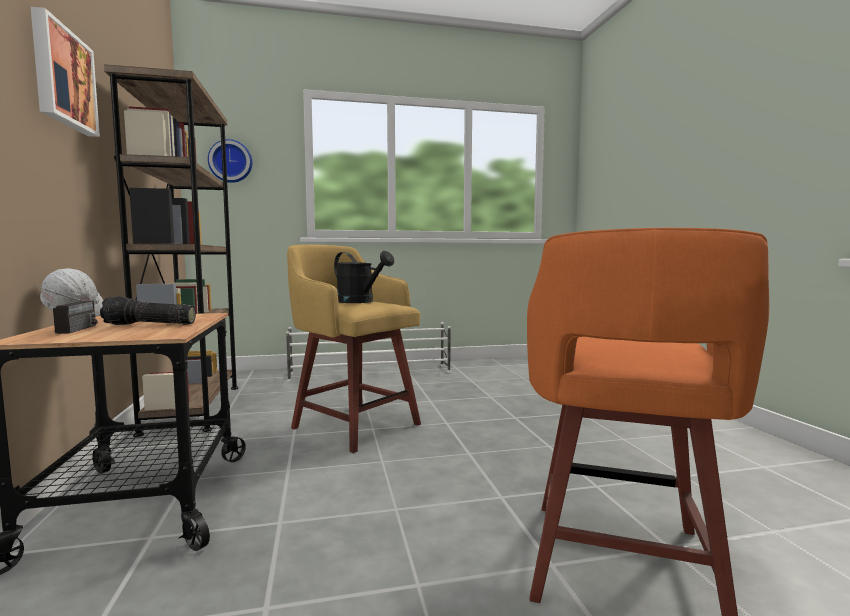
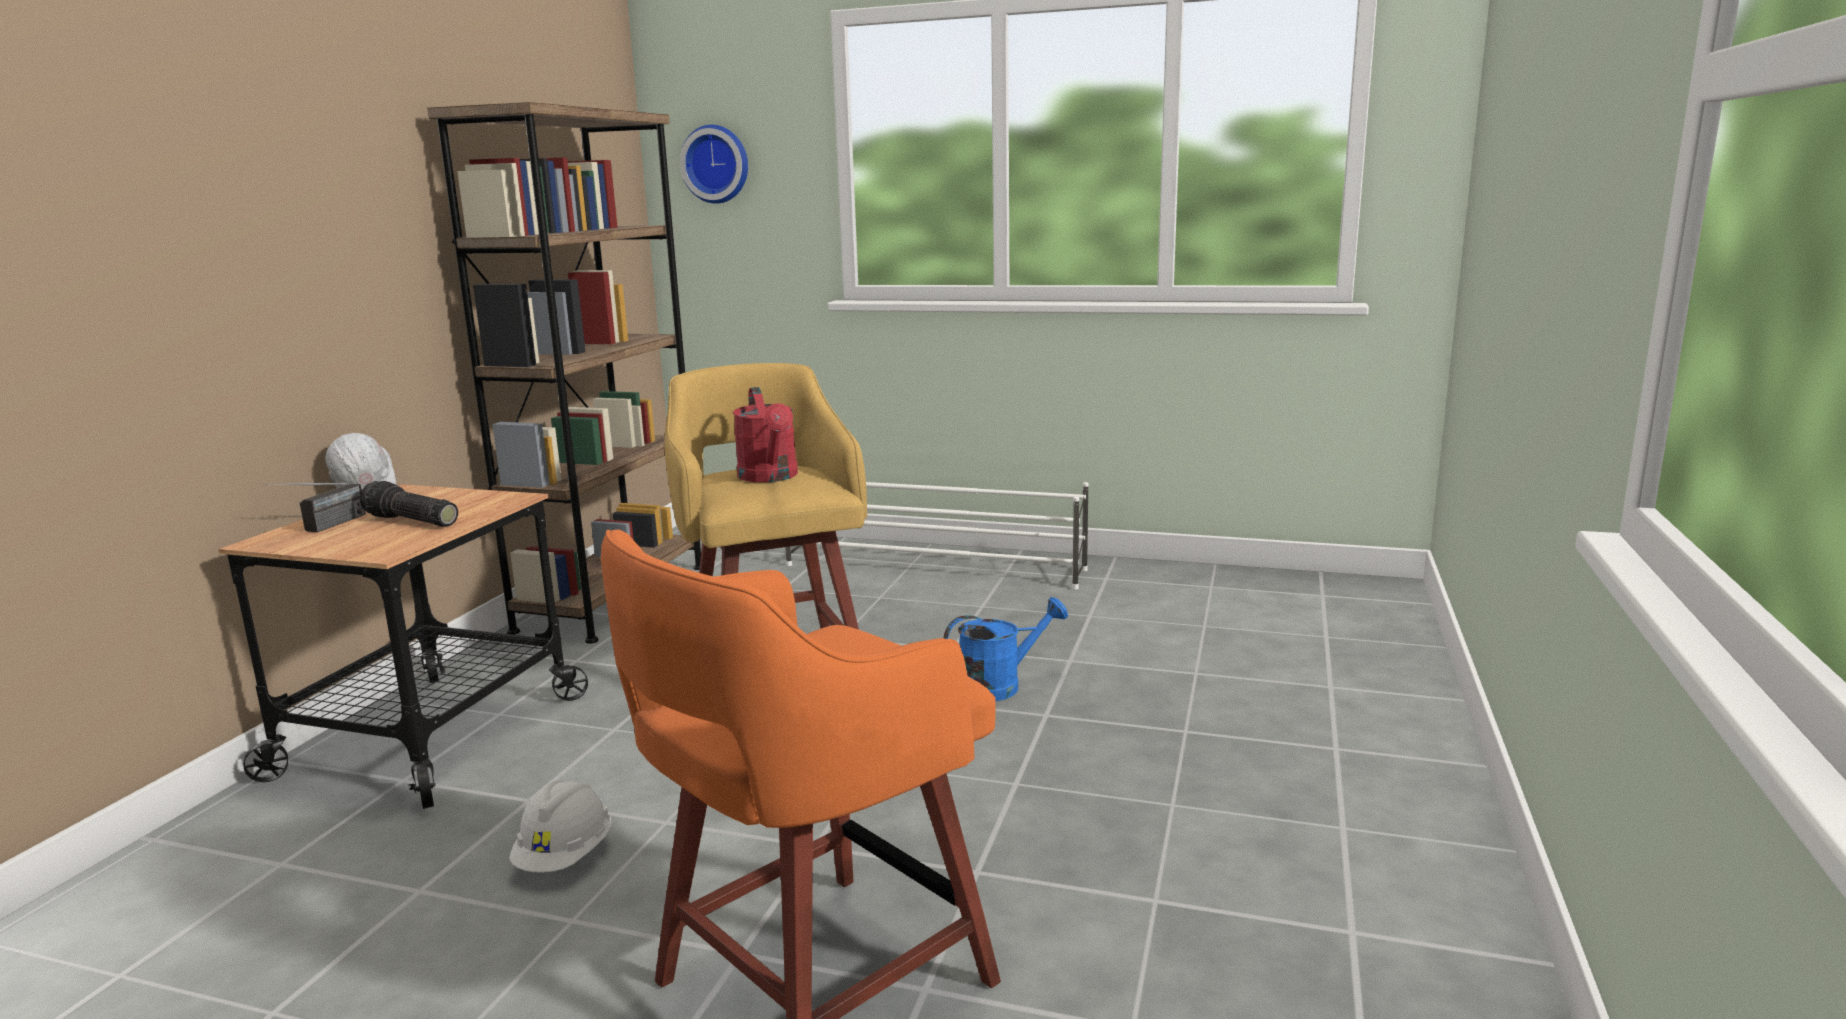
camera: 30 degrees right, 10 degrees up
picture [31,7,100,137] -> none
black watering can [334,251,394,303] -> red watering can [733,387,798,482]
none -> white hard hat [509,780,611,872]
none -> blue watering can [944,597,1068,702]

